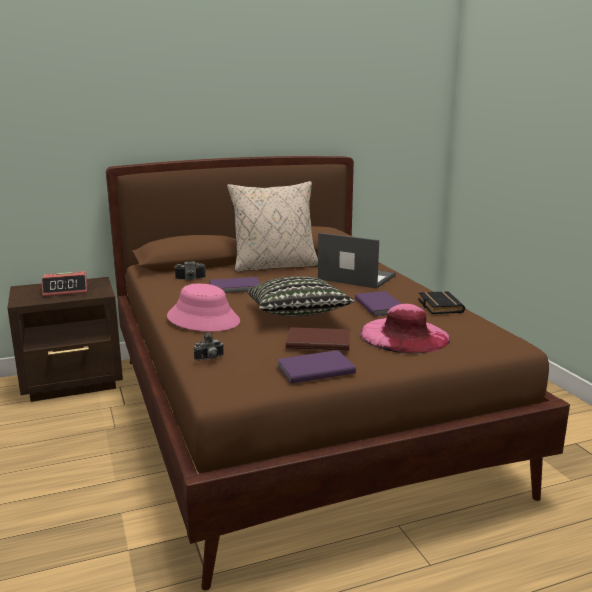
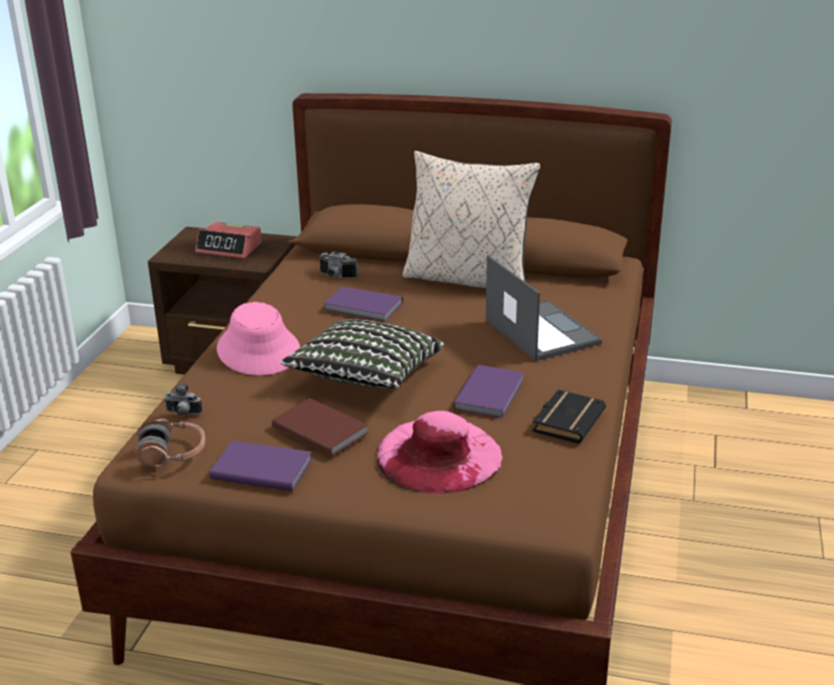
camera: 35 degrees right, 10 degrees up
none -> headphones [135,419,205,468]

